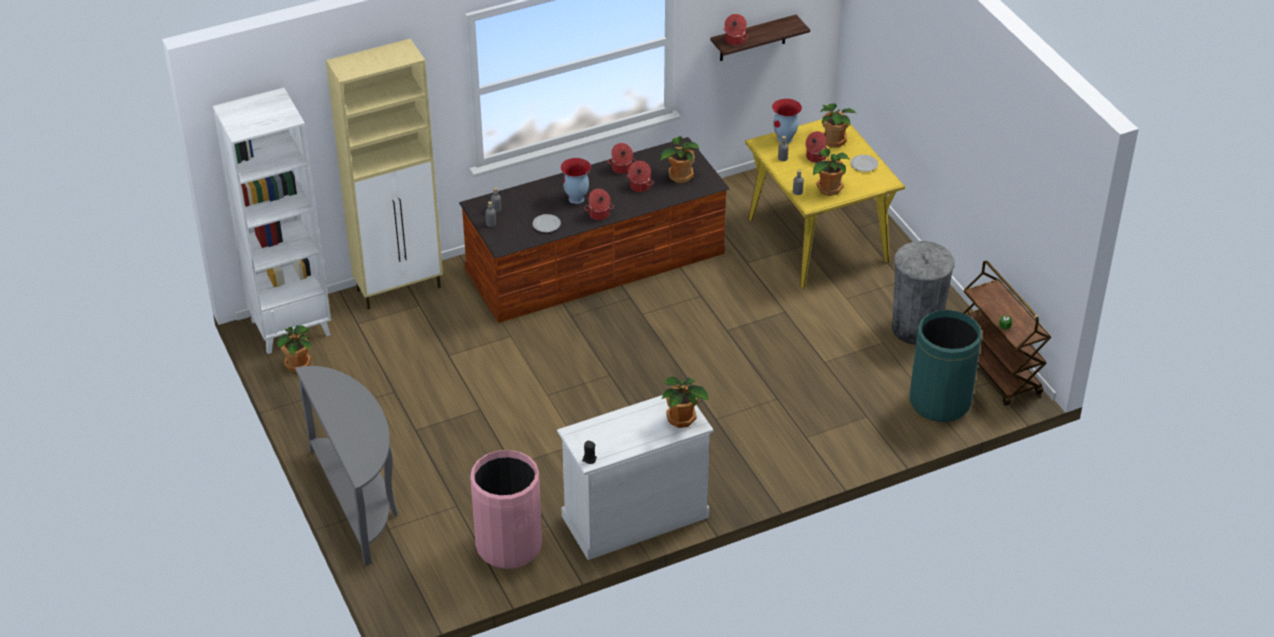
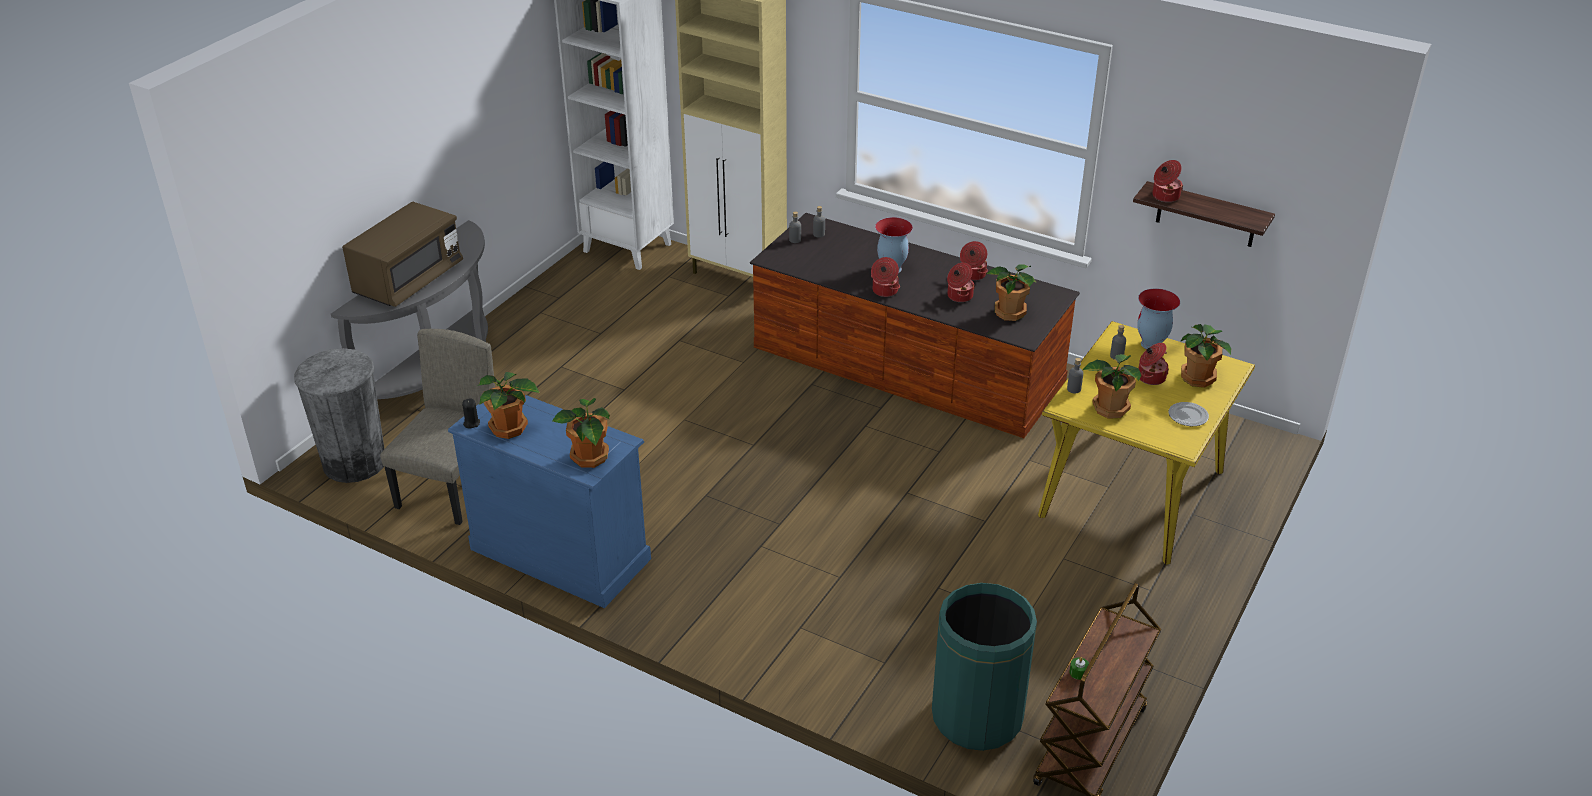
camera: 55 degrees right, 5 degrees down
potted plant [277,326,311,372] -> potted plant moved to [477,372,540,439]
pink trash can [470,450,542,569] -> beige chair [380,329,495,525]
plate [532,214,561,232] -> none
white dresser [557,395,714,560] -> blue dresser [448,395,651,608]
grey trash can [892,241,955,345] -> grey trash can moved to [294,348,385,483]
none -> brown microwave [342,202,463,307]

